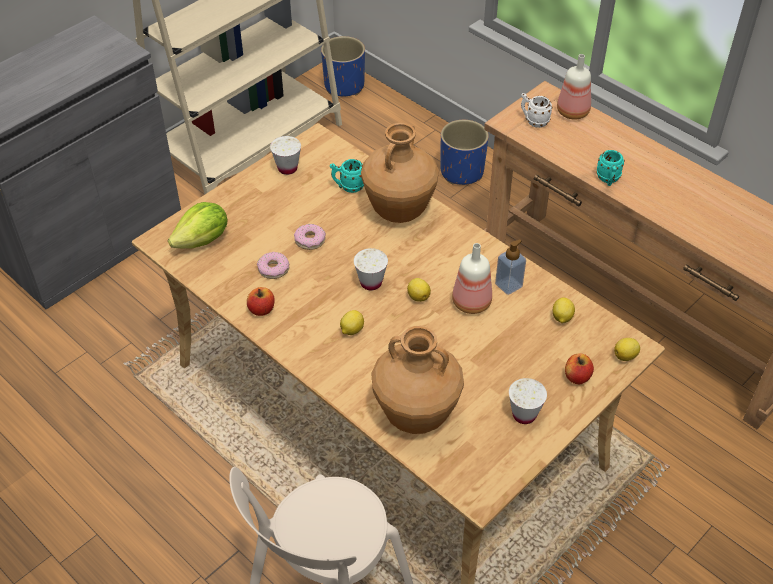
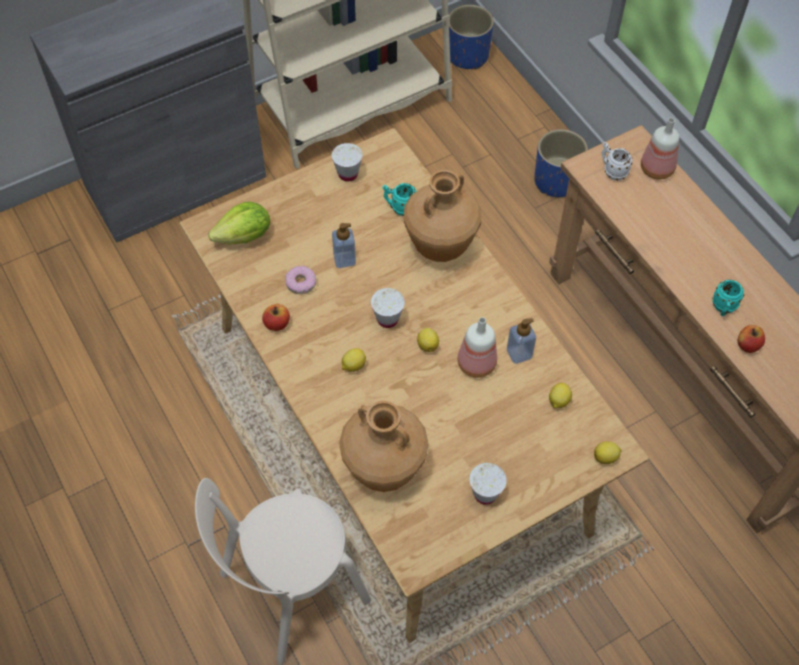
camera: 15 degrees right, 10 degrees up
donut [294,224,326,250] -> soap dispenser [332,223,356,268]
apple [565,353,594,384] -> apple moved to [738,325,765,353]
turquoise mug [596,150,625,186] -> turquoise mug moved to [712,280,744,316]

